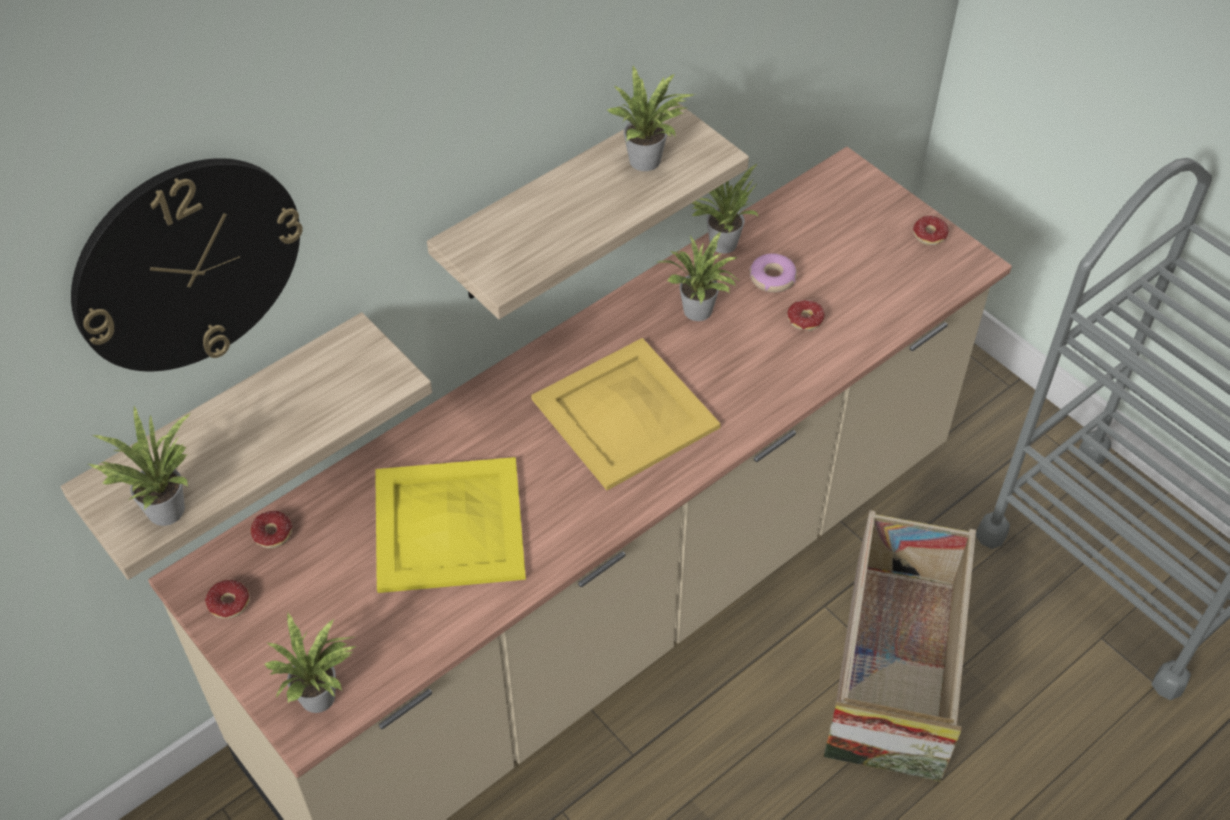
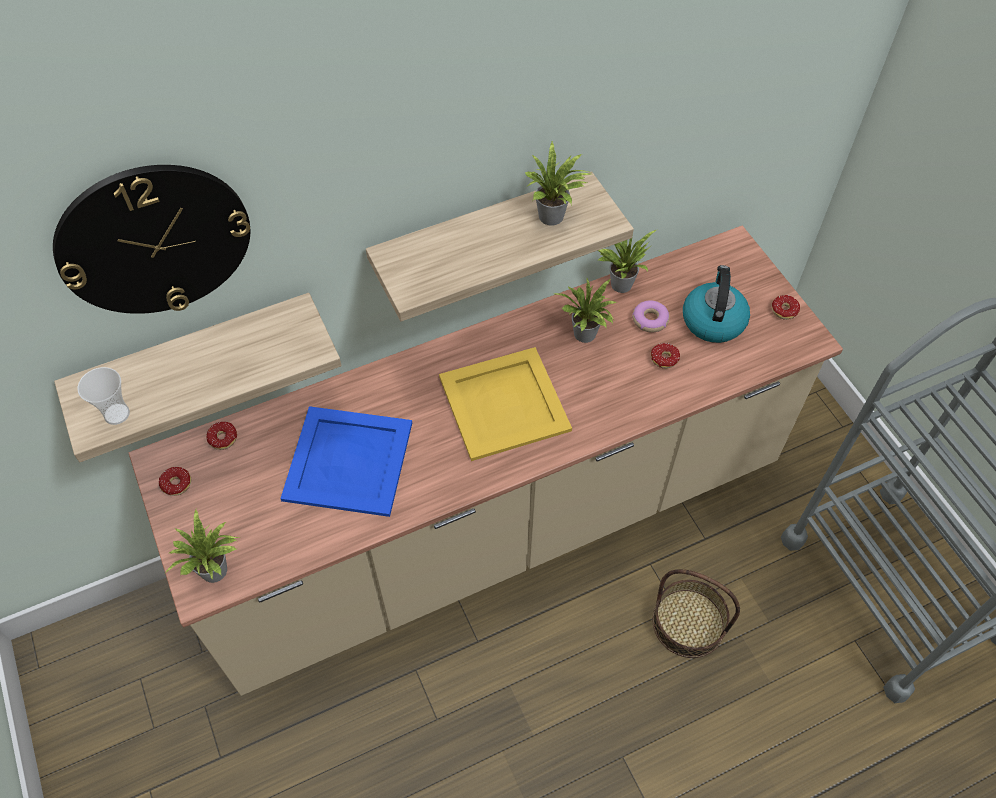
camera: 15 degrees right, 5 degrees up
potted plant [89,406,190,526] -> cup [77,367,130,425]
yellow tray [375,457,526,593] -> blue tray [280,406,412,517]
crate [823,510,976,782] -> basket [652,569,740,658]
none -> kettle [683,265,750,343]

